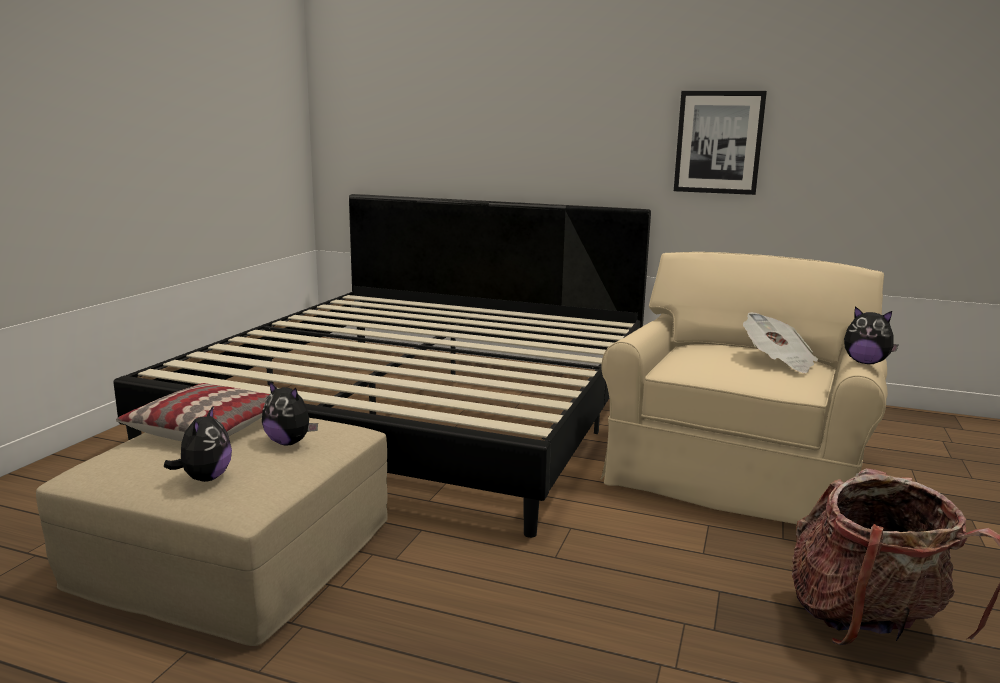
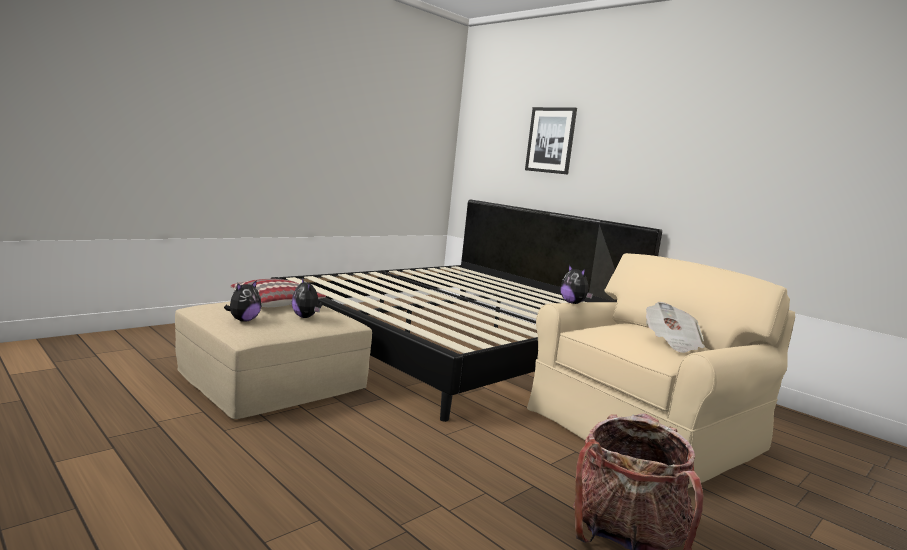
camera: 25 degrees right, 5 degrees down
picture [674,91,767,195] -> picture moved to [525,107,577,175]
plush toy [844,306,898,364] -> plush toy moved to [560,265,593,304]

